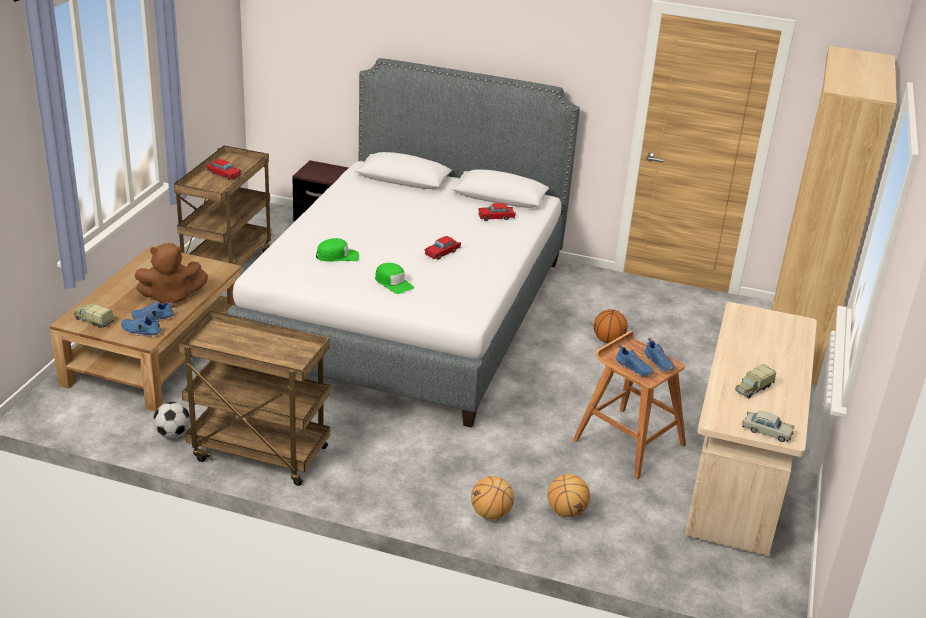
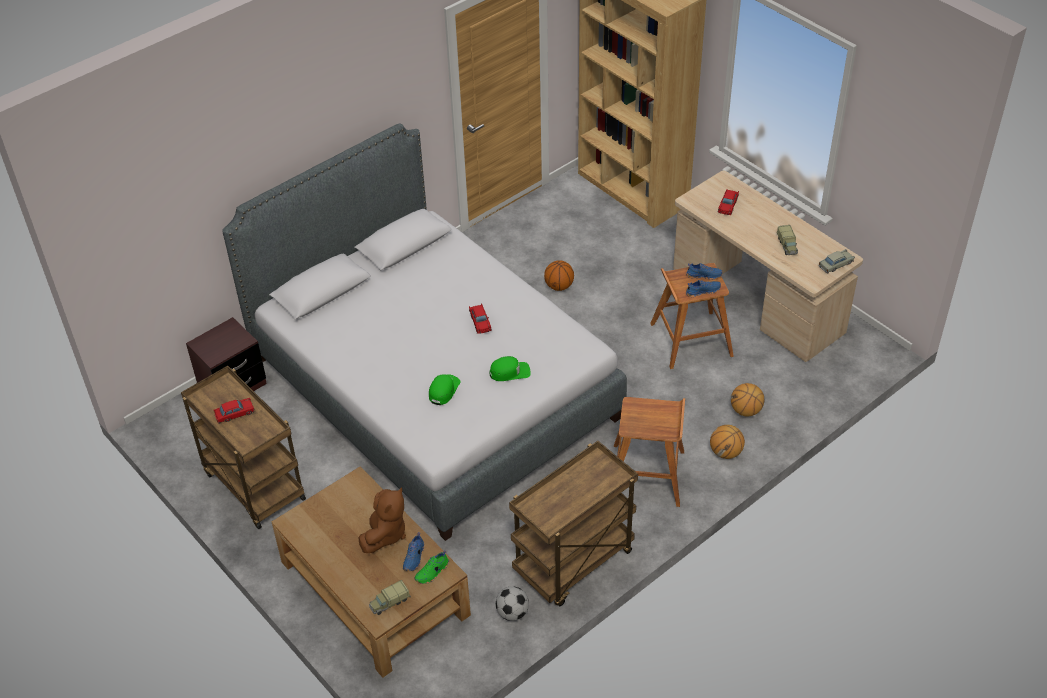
camera: 55 degrees left, 15 degrees up
blue shoe [121,315,162,338] -> green shoe [415,550,449,584]
red toy car [478,203,516,221] -> red toy car moved to [718,189,739,215]
none -> brown stool [614,397,685,507]

